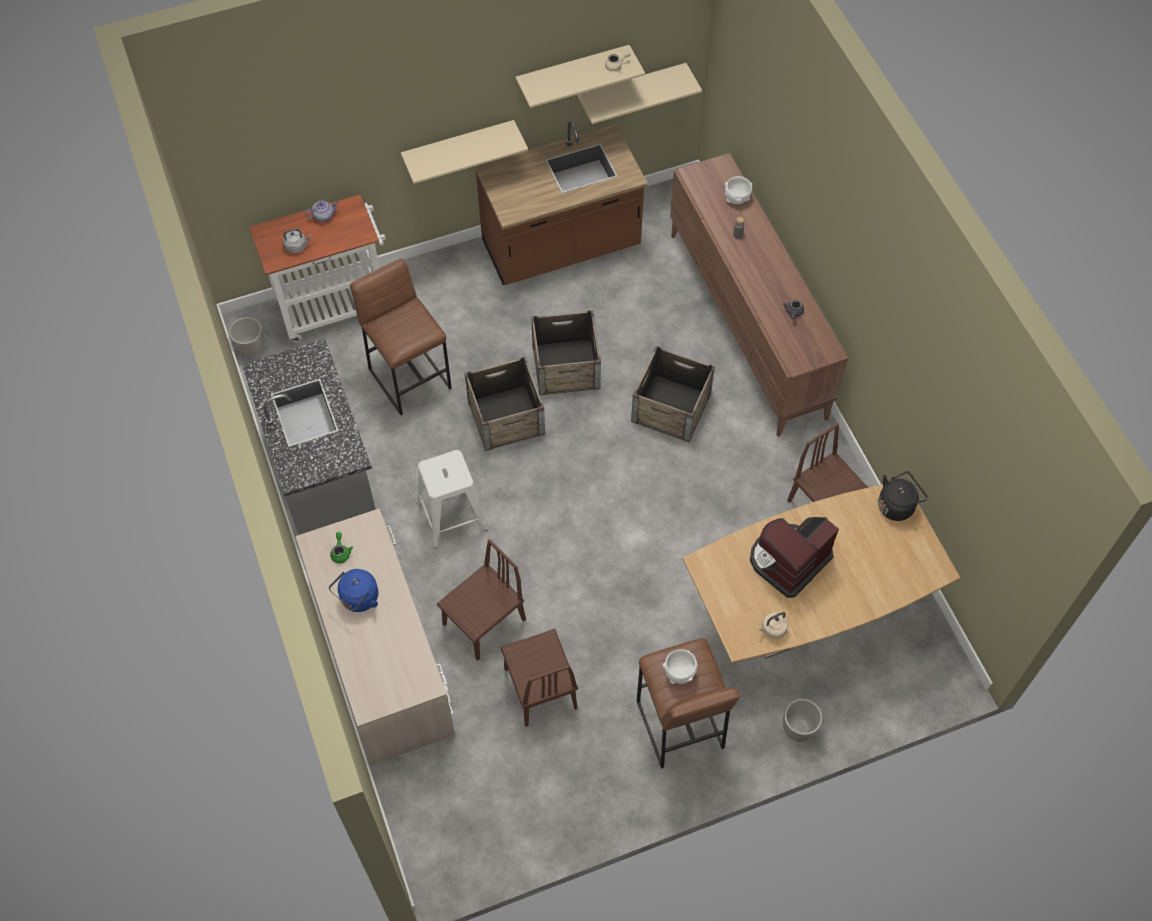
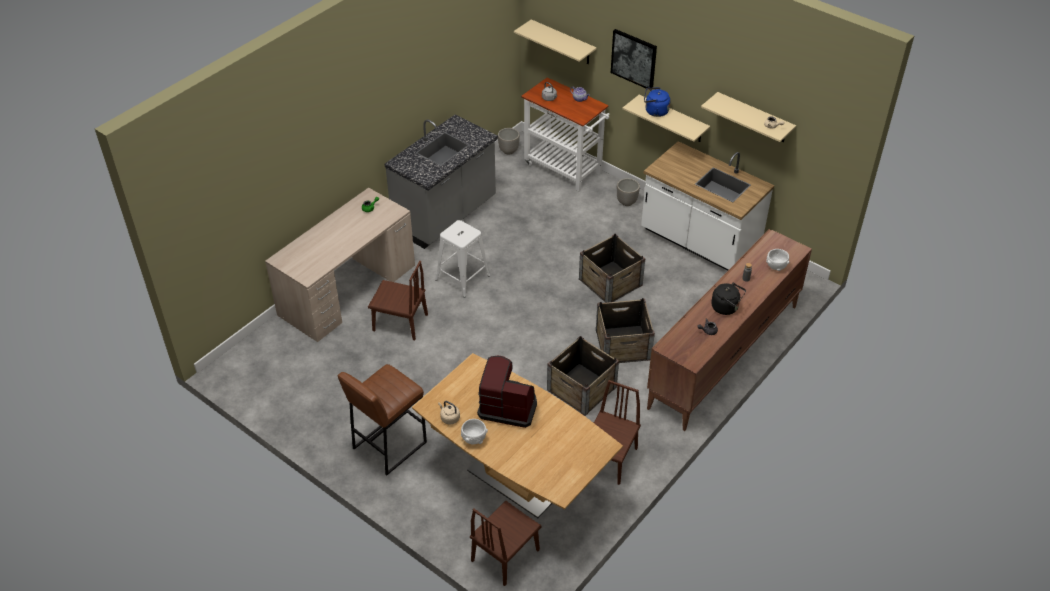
camera: 60 degrees right, 15 degrees down
blue kettle [329,569,378,612] -> blue kettle moved to [644,87,670,117]
brown stool [350,258,452,415] -> none
crate [465,357,545,451] -> crate moved to [547,336,619,416]
brown counter [474,122,648,285] -> white counter [641,141,774,270]
brown chair [500,629,578,727] -> brown chair moved to [470,501,542,586]
beige shelf [577,63,702,124] -> beige shelf moved to [514,19,597,64]
white bowl [663,649,698,684] -> white bowl moved to [461,419,488,444]
planter [783,699,823,742] -> planter moved to [617,178,640,206]
black kettle [878,471,928,521] -> black kettle moved to [711,282,746,315]
none -> picture [611,29,657,89]

